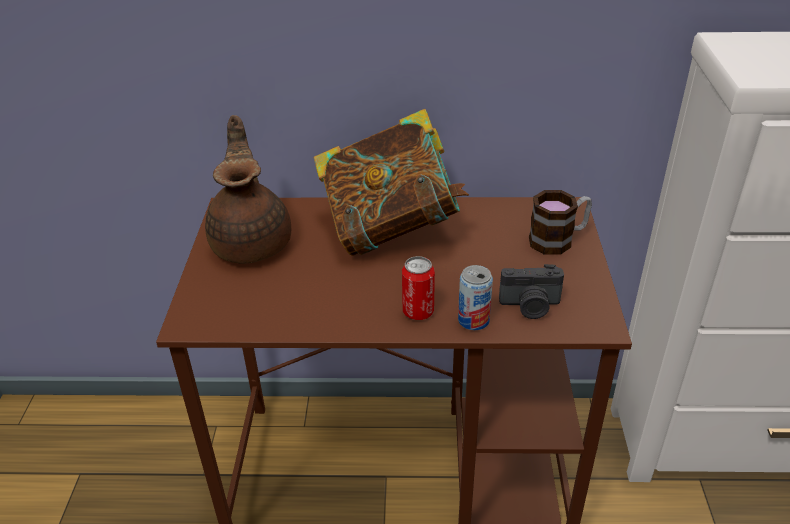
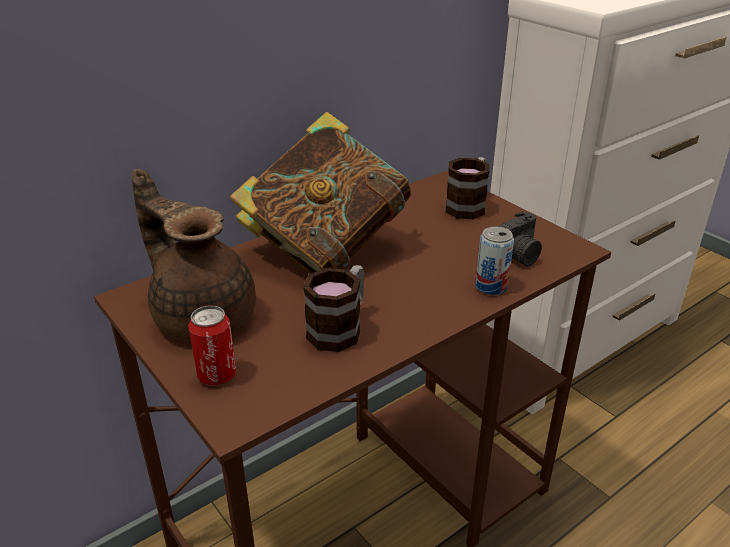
camera: 40 degrees left, 5 degrees down
can [402,256,435,320] -> can moved to [188,305,236,385]
none -> mug [303,265,364,352]

